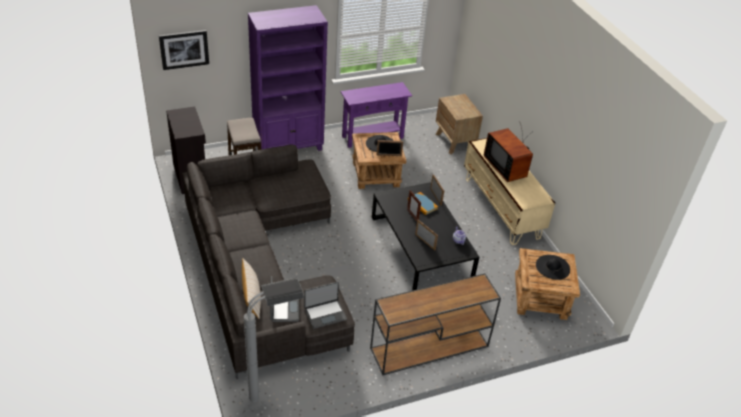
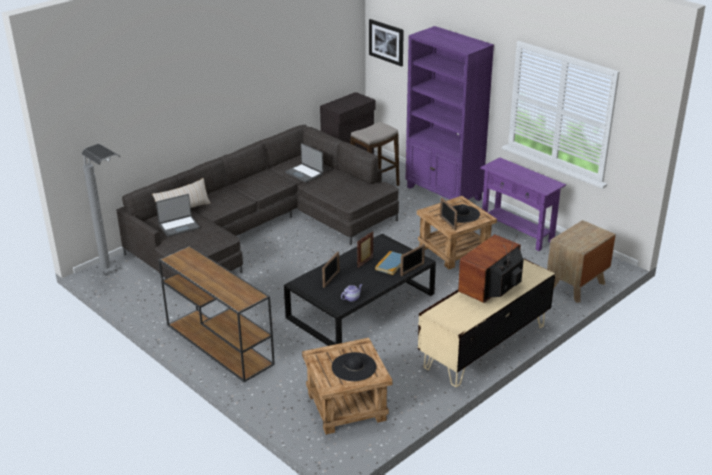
camera: 70 degrees right, 10 degrees down
laptop [304,282,347,329] -> laptop moved to [285,143,324,183]

